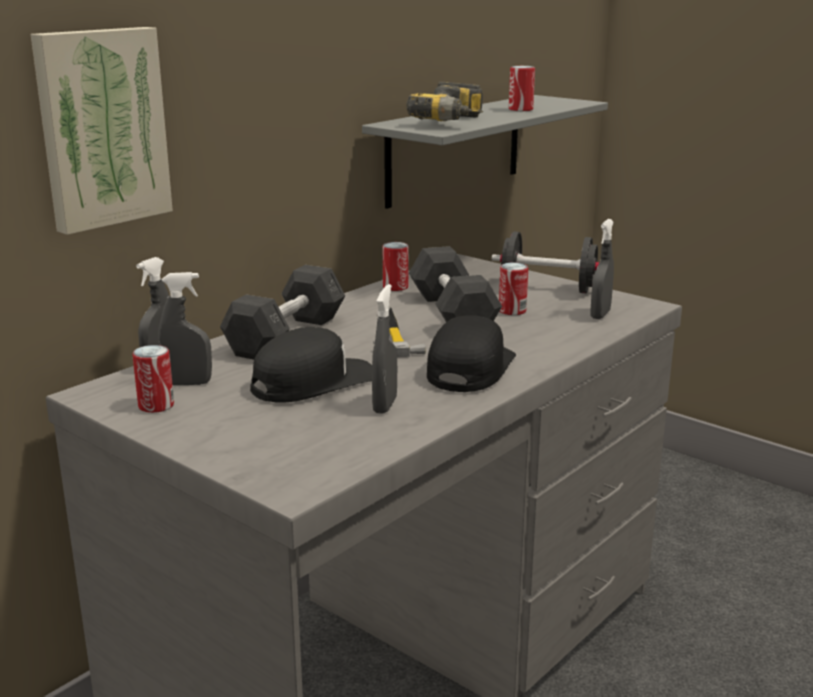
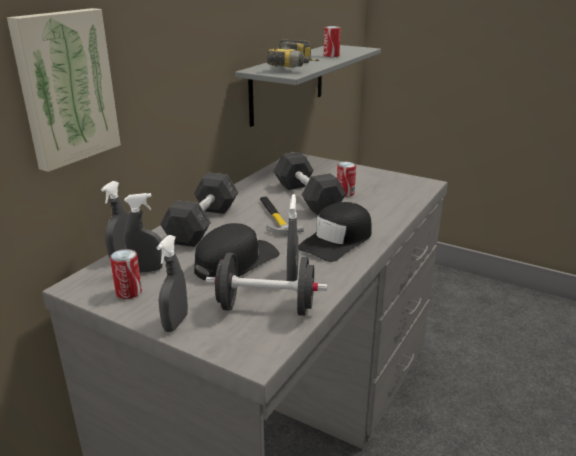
camera: 10 degrees left, 5 degrees up
can [383,242,409,291] -> none
black cap [427,315,516,392] -> black cap turned 150 degrees counterclockwise [298,202,372,262]
black dumbbell [492,231,600,293] -> black dumbbell moved to [206,253,327,316]
grey spray bottle [591,219,614,319] -> grey spray bottle moved to [157,235,188,332]

